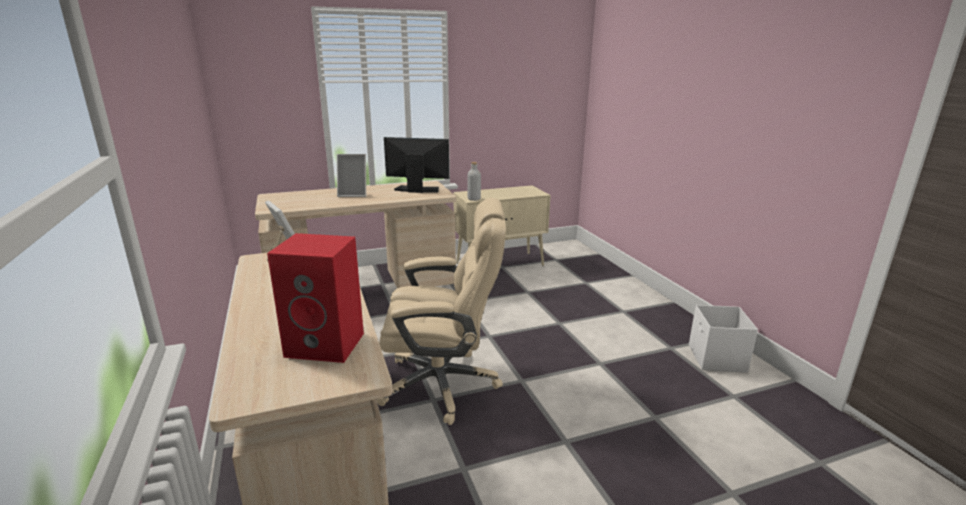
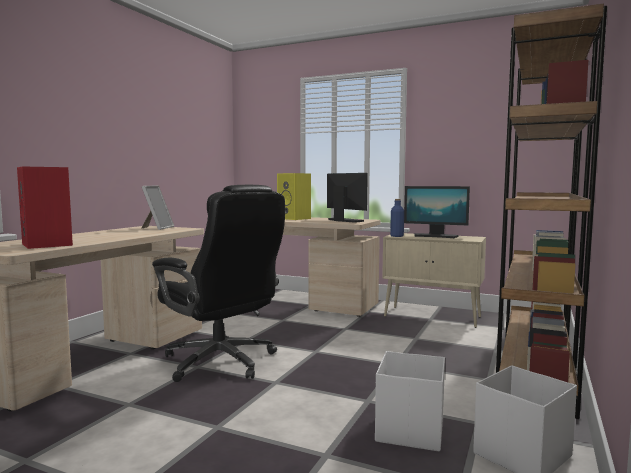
camera: 45 degrees right, 15 degrees down
picture frame [337,154,366,197] -> yellow speaker [277,173,311,220]
beige office chair [377,198,506,425] -> black office chair [152,185,285,382]
grey bottle [467,162,481,201] -> blue bottle [390,199,404,237]
none -> white storage box [375,351,445,451]
none -> monitor [404,186,470,238]
none -> brown bookcase [496,3,607,419]

